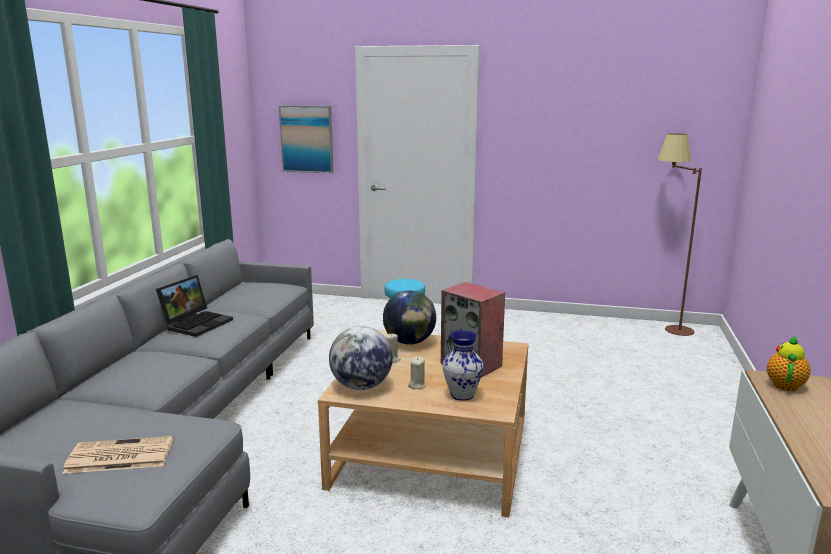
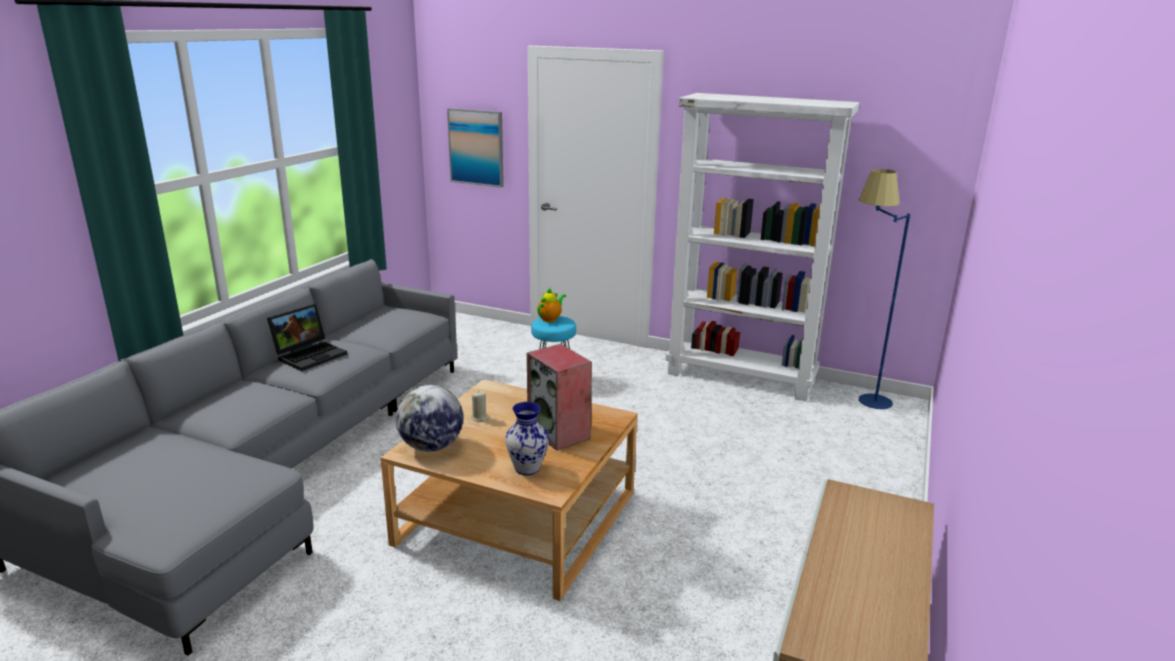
camera: 10 degrees right, 5 degrees up
newspaper [62,436,173,474] -> none
globe [383,291,436,345] -> none
beige candle [408,356,426,389] -> none
brown floor lamp [658,133,702,336] -> blue floor lamp [859,169,910,409]
teapot [767,335,811,391] -> teapot moved to [537,288,566,322]
none -> white bookcase [666,93,859,401]

